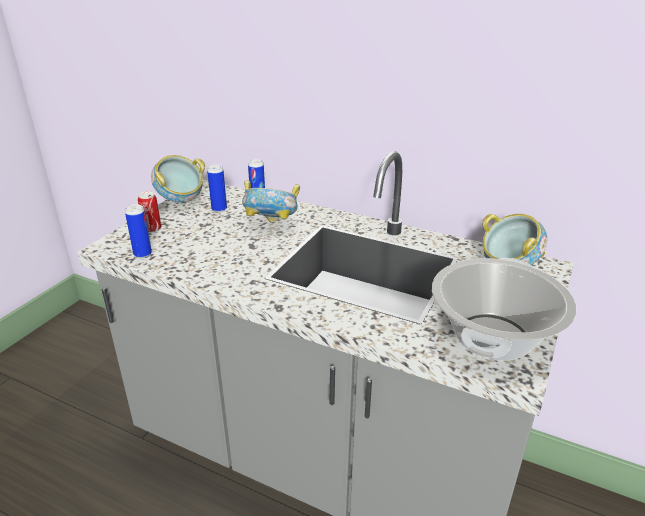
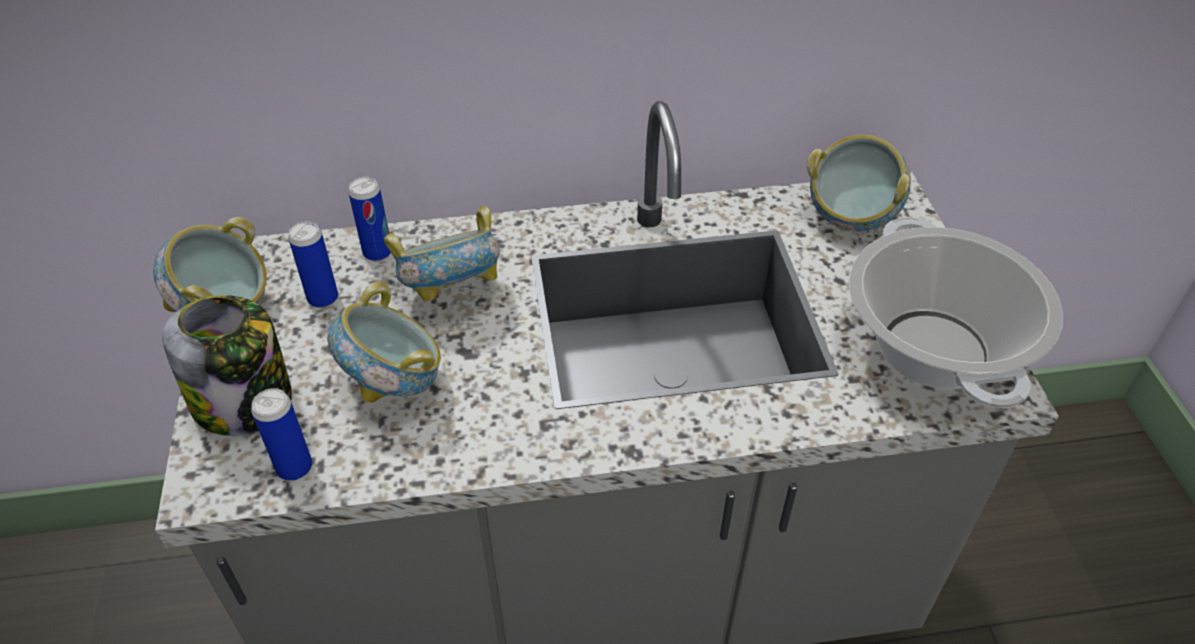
camera: 35 degrees left, 15 degrees up
can [138,191,161,232] -> jar [162,295,292,436]
none -> bowl [327,282,441,403]

